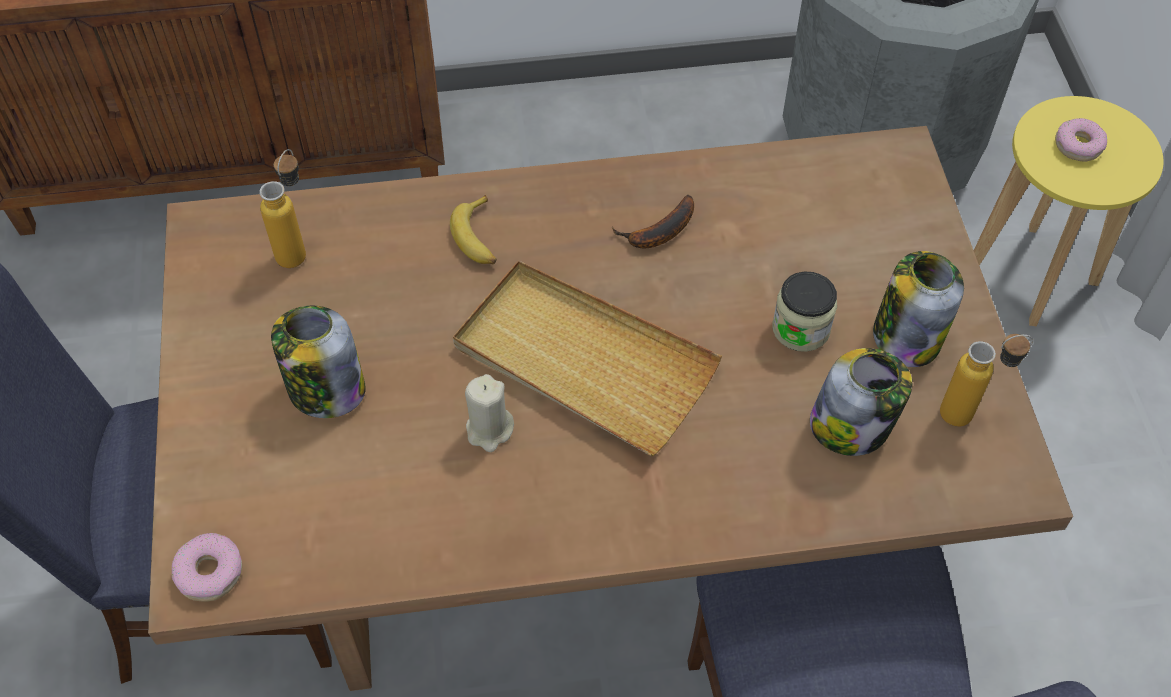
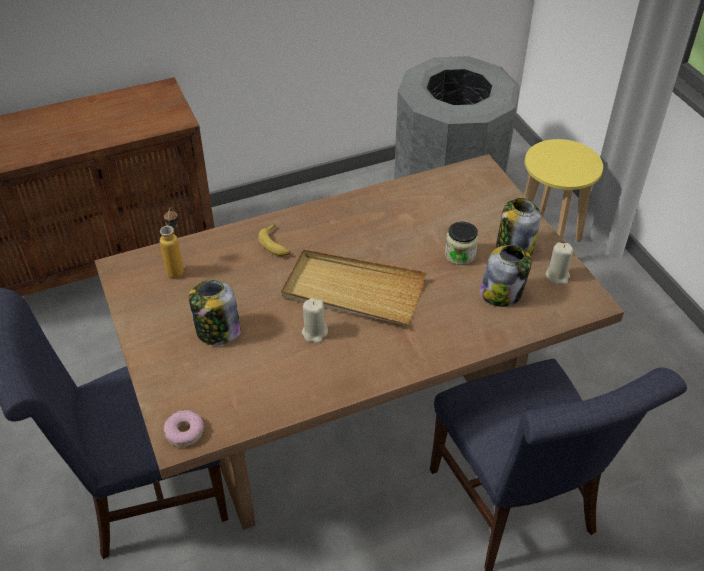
camera: 15 degrees left, 10 degrees down
banana [612,195,694,248] -> none
bottle [940,334,1033,427] -> beige candle [546,242,573,285]
donut [1055,118,1107,162] -> none

